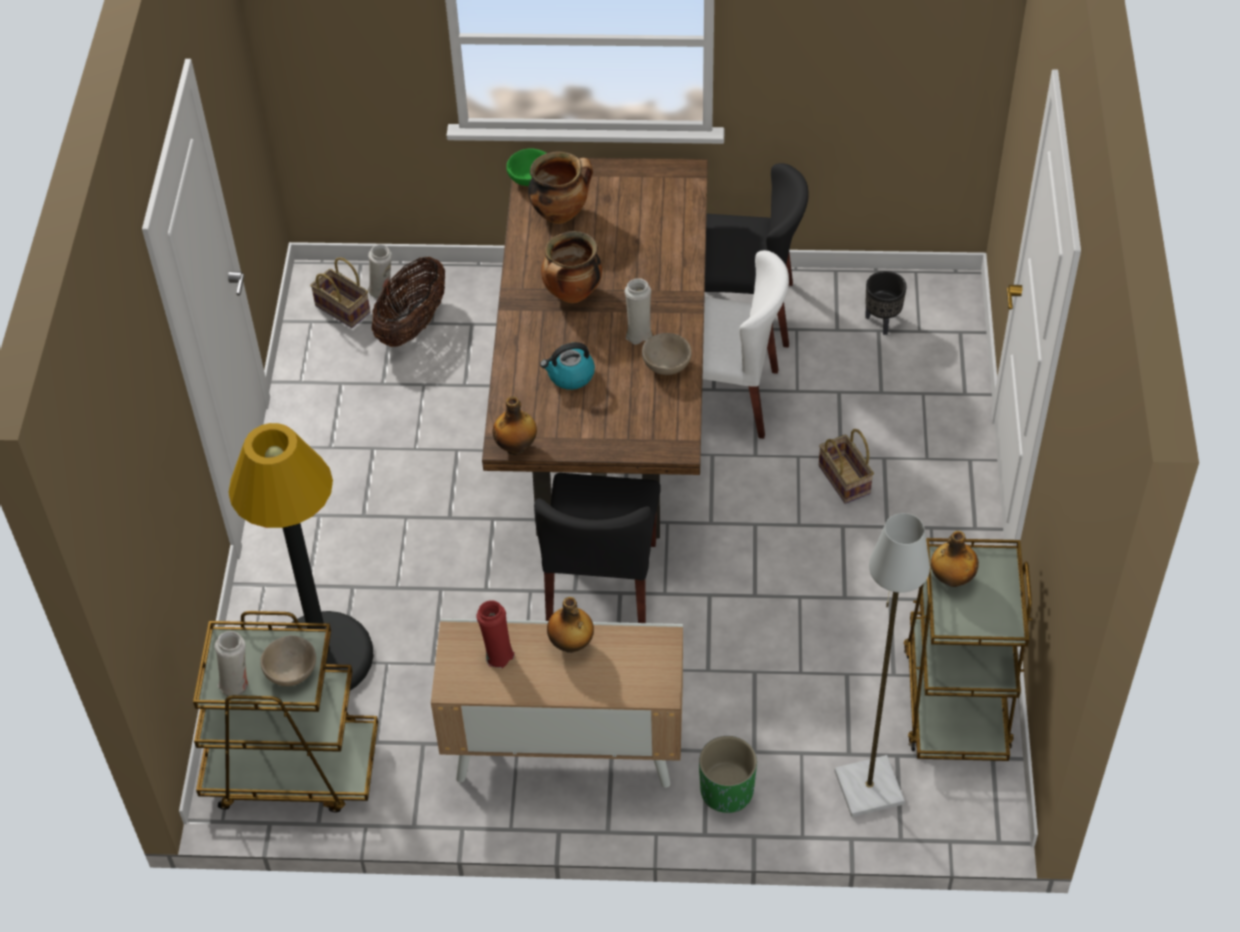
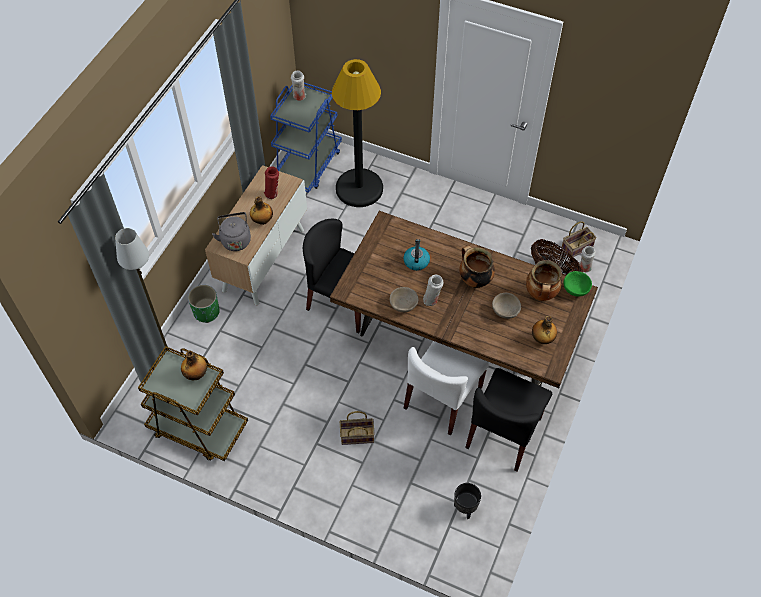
camera: 110 degrees right, 5 degrees up
brown cart [193,611,378,812] -> blue cart [270,82,342,193]
beige bowl [260,636,316,686] -> beige bowl moved to [492,293,521,319]
bottle [492,397,537,455] -> bottle moved to [532,316,557,344]
none -> grey kettle [212,212,251,251]

